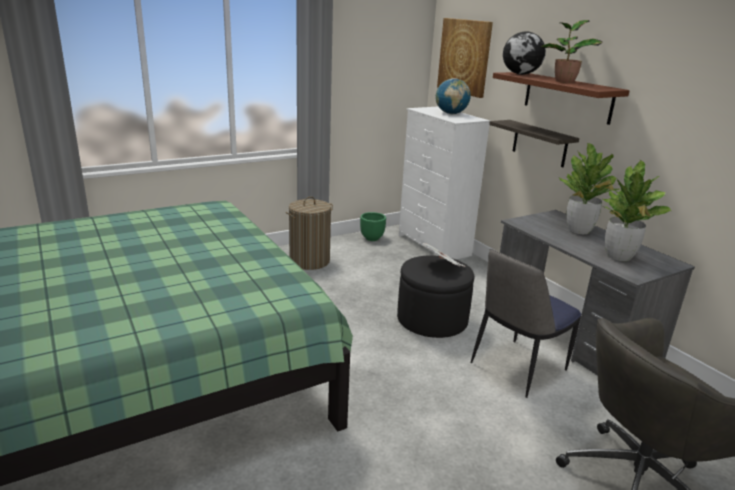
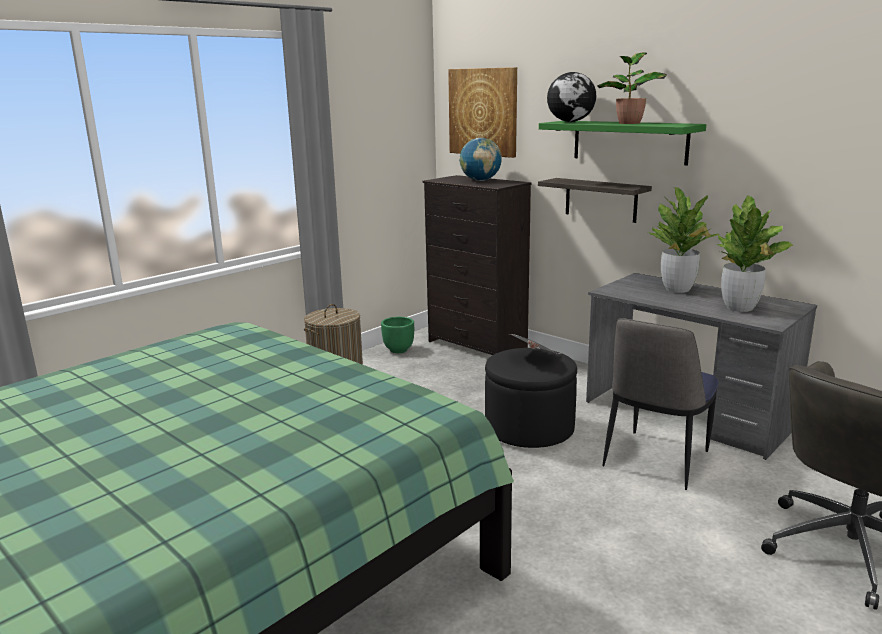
camera: 15 degrees left, 5 degrees down
white dresser [399,106,490,259] -> black dresser [423,175,532,355]
brown shelf [493,72,630,125] -> green shelf [539,121,706,165]

